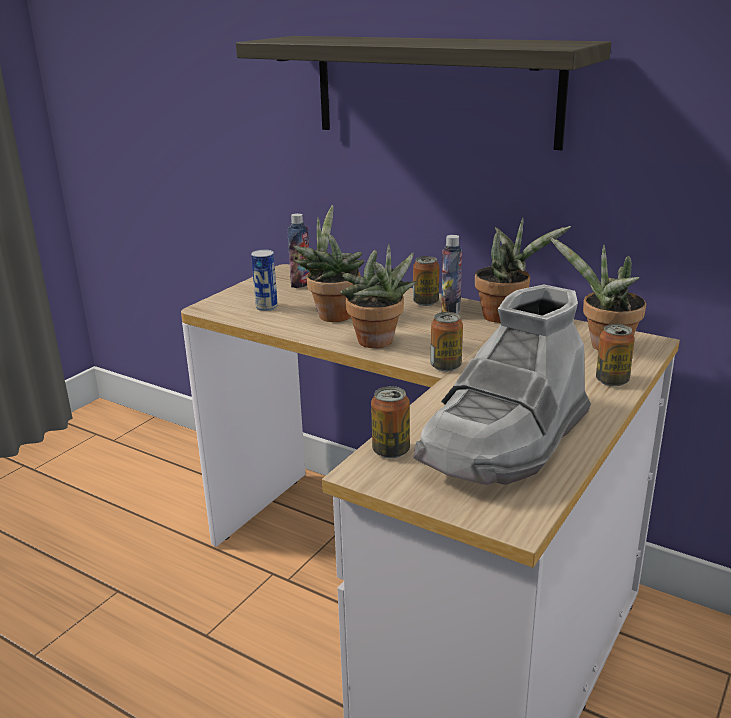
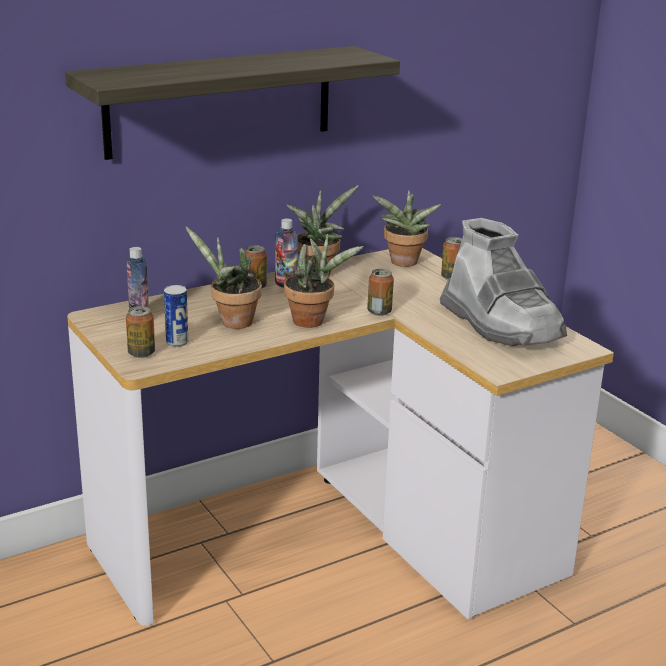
camera: 65 degrees left, 0 degrees up
can [371,386,410,458] -> can moved to [126,306,155,358]

